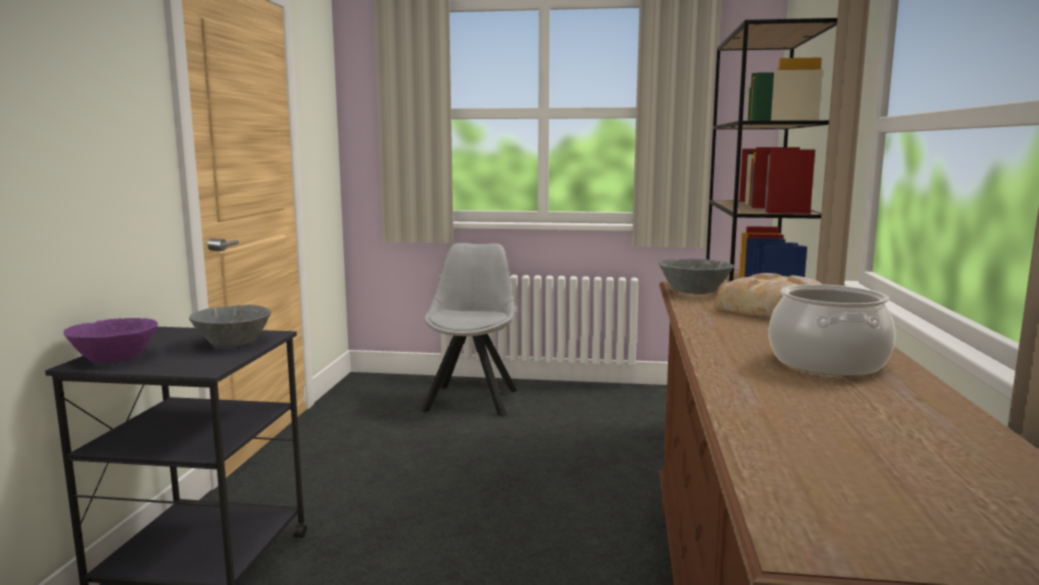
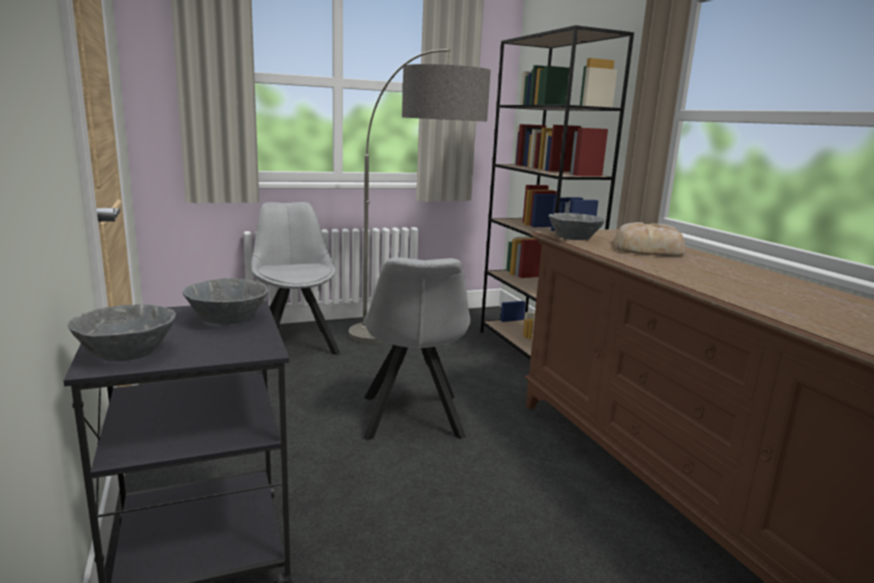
camera: 30 degrees left, 5 degrees up
purple bowl [63,318,158,363] -> grey bowl [68,304,176,361]
cooking pot [769,284,896,376] -> none
none -> floor lamp [349,49,491,344]
none -> grey chair [363,257,471,441]

